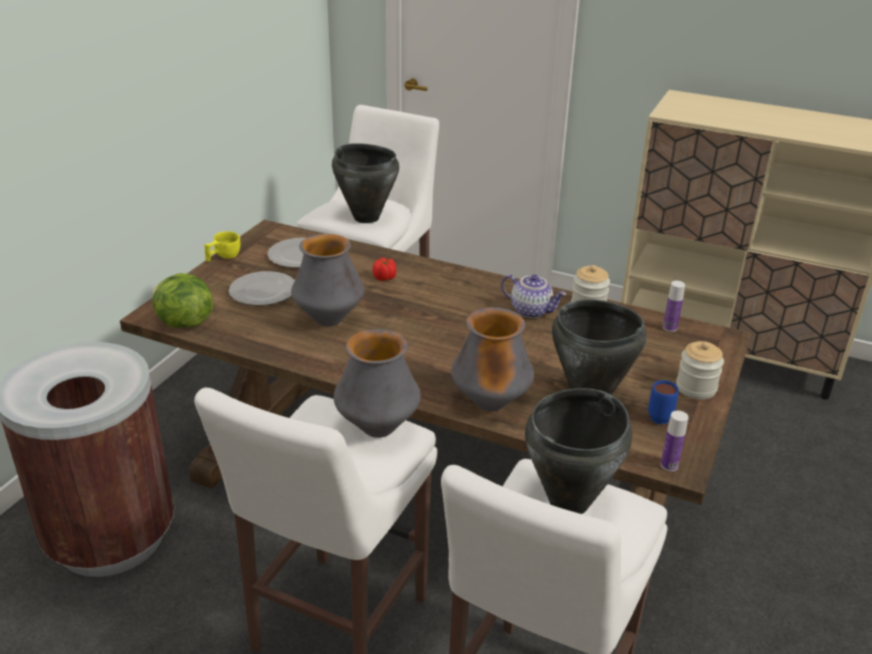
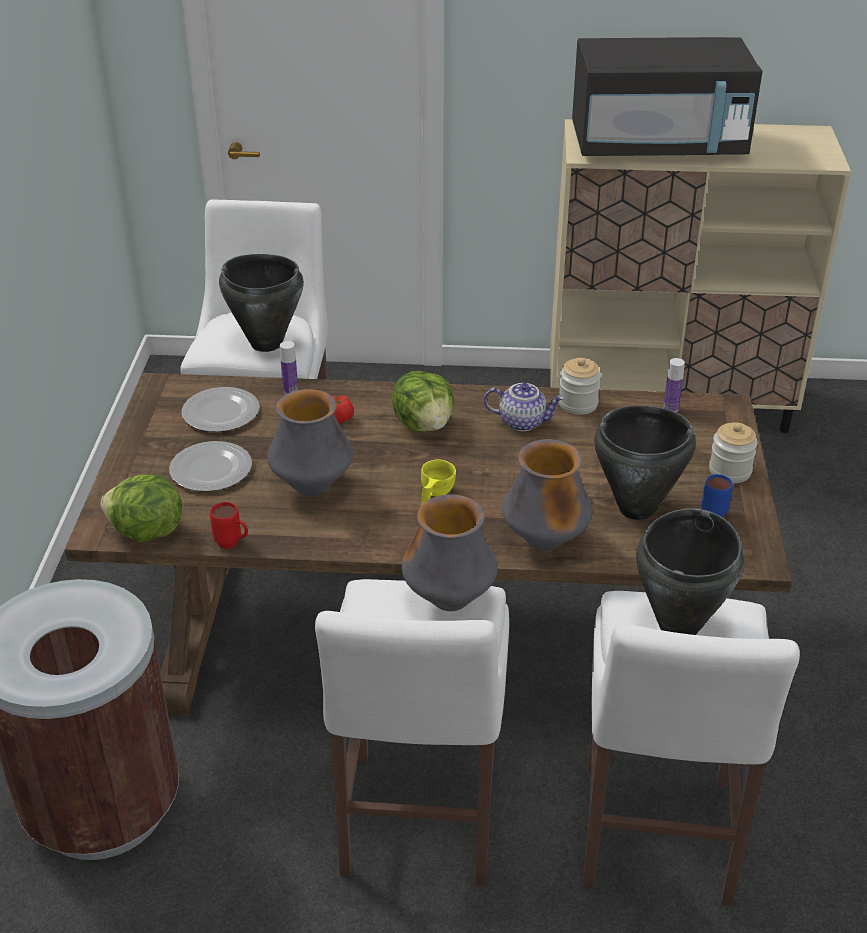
camera: 20 degrees left, 5 degrees up
yellow cup [204,231,240,261] -> yellow cup moved to [421,459,456,506]
bottle [661,411,689,471] -> bottle moved to [280,341,298,394]
none -> red mug [210,502,248,549]
none -> lettuce [392,371,454,432]
none -> black microwave [572,37,762,156]

